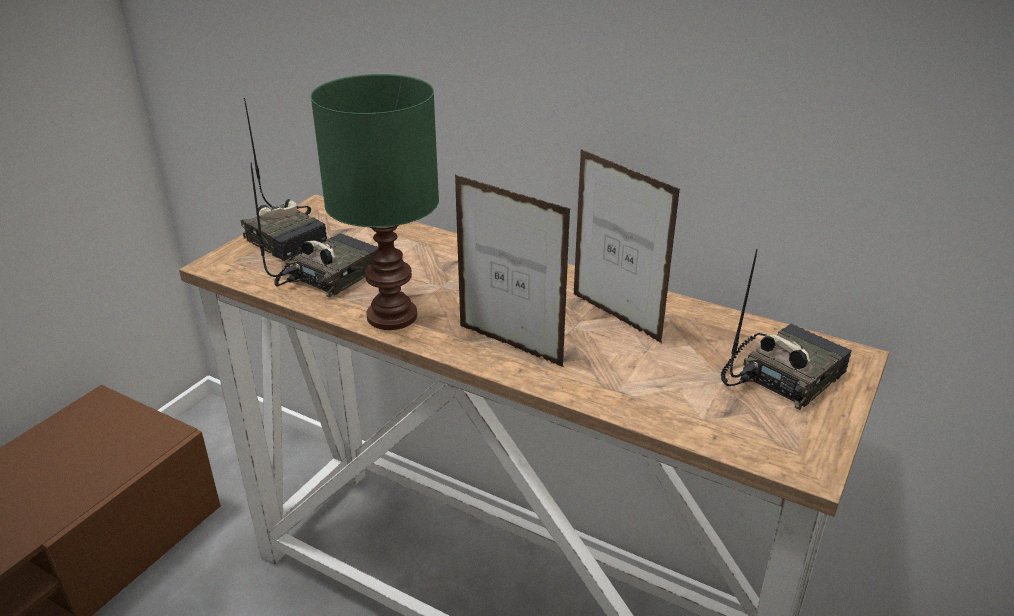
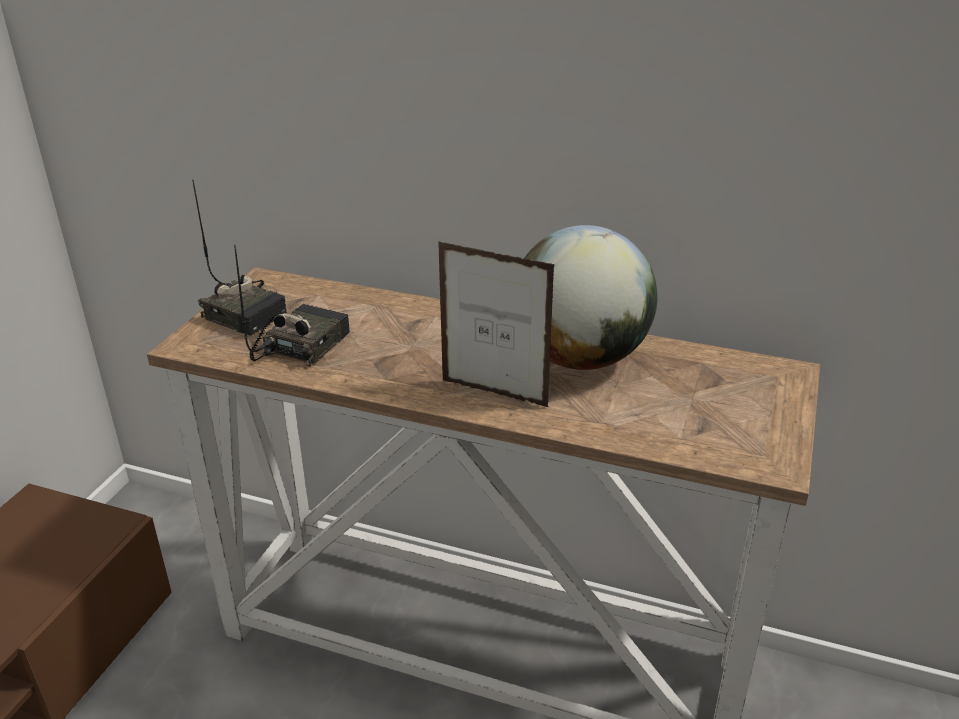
camera: 10 degrees left, 0 degrees up
green table lamp [311,74,439,330] -> none
picture frame [574,149,680,343] -> globe [525,225,657,370]
radio [721,249,852,410] -> none

